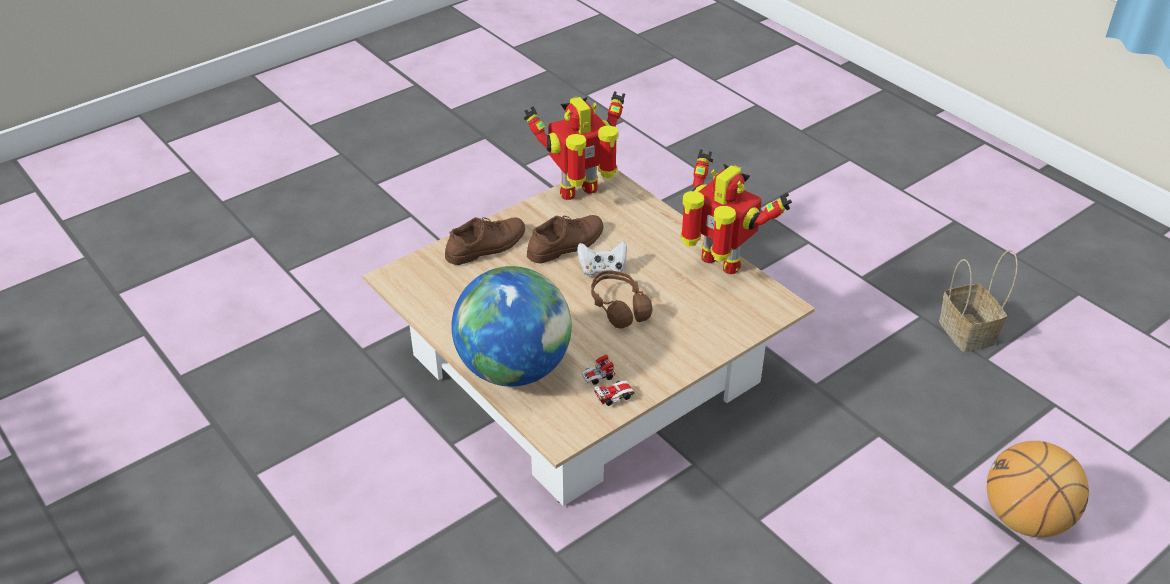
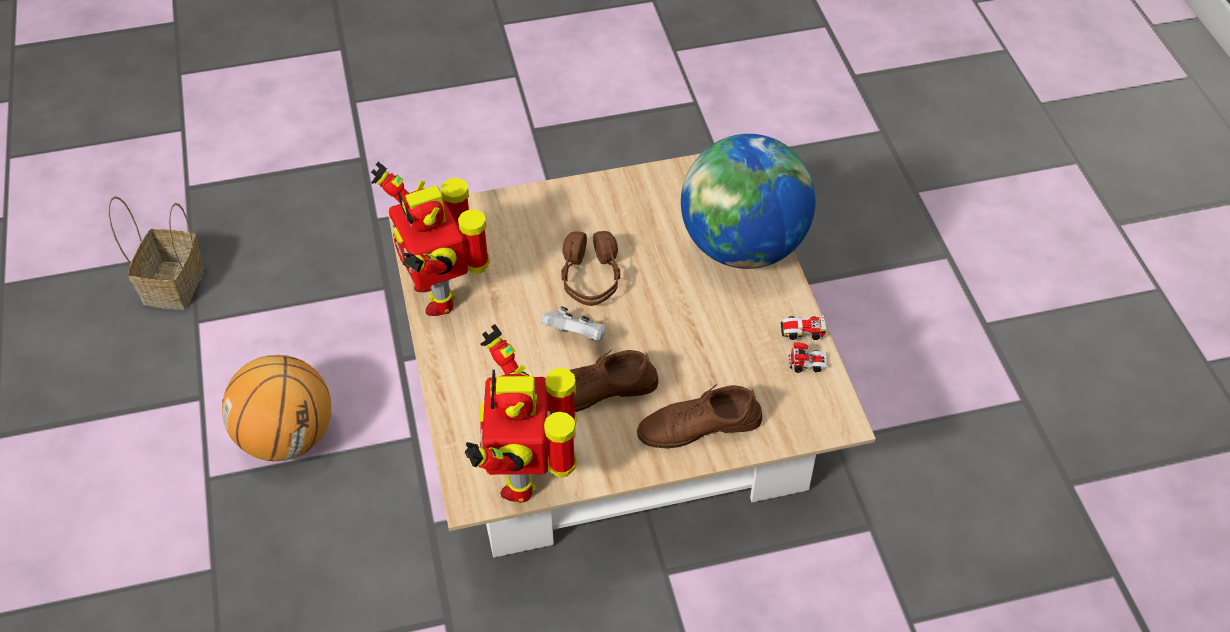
camera: 155 degrees left, 10 degrees up
toy robot [524,91,625,200] -> toy robot turned 90 degrees clockwise [465,324,577,503]
toy car [581,354,635,406] -> toy car moved to [781,315,827,373]
basketball [987,441,1089,538] -> basketball moved to [222,355,331,461]

